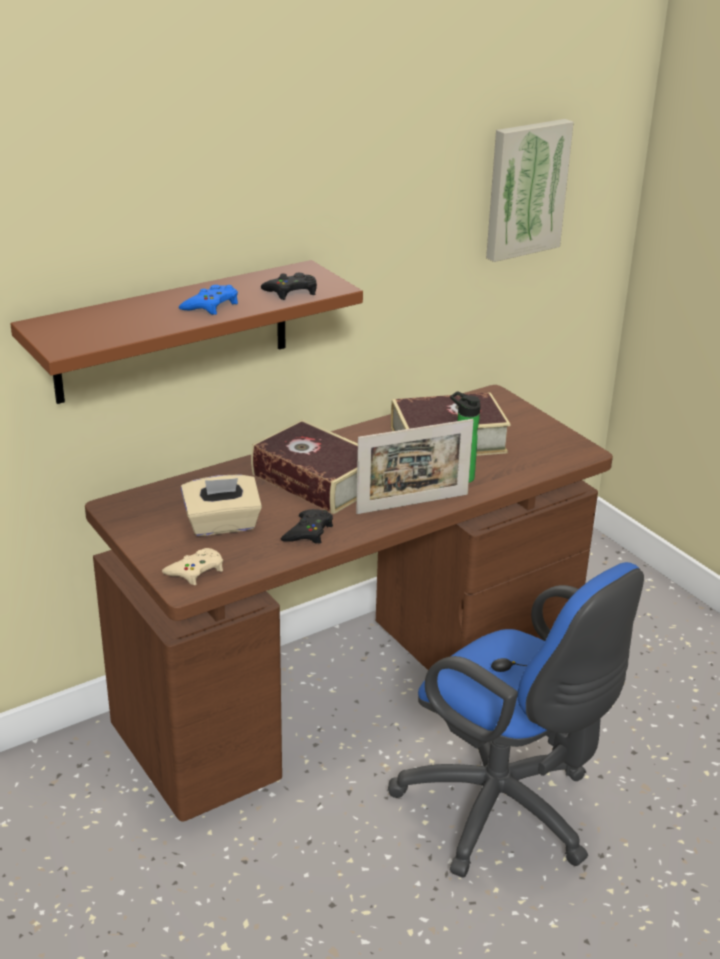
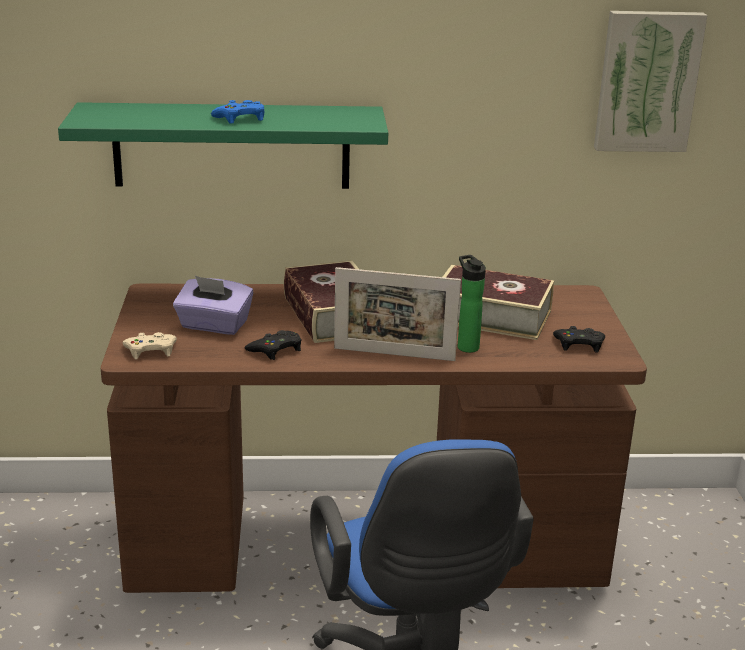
camera: 30 degrees right, 5 degrees down
brown shelf [10,260,363,404] -> green shelf [58,102,388,189]
beige tissue box [181,475,262,536] -> purple tissue box [173,276,254,335]
black game controller [261,273,317,300] -> black game controller moved to [553,326,605,353]

